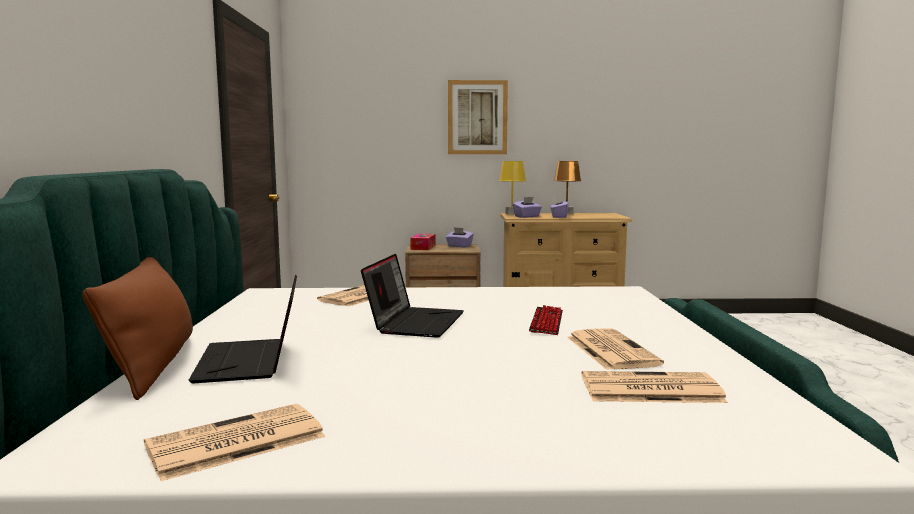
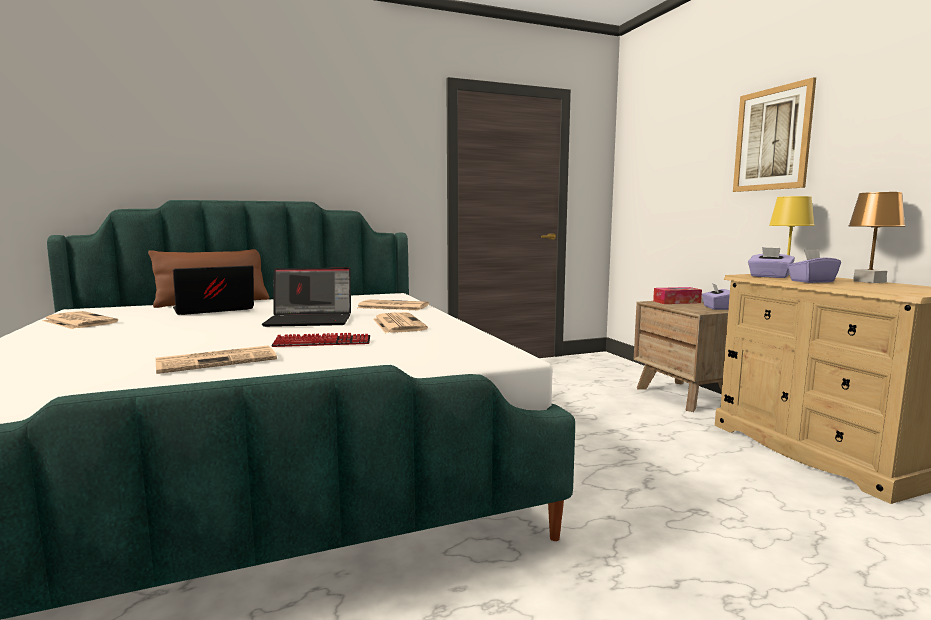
camera: 70 degrees right, 0 degrees up
newspaper [582,371,728,403] -> newspaper moved to [373,312,428,333]

